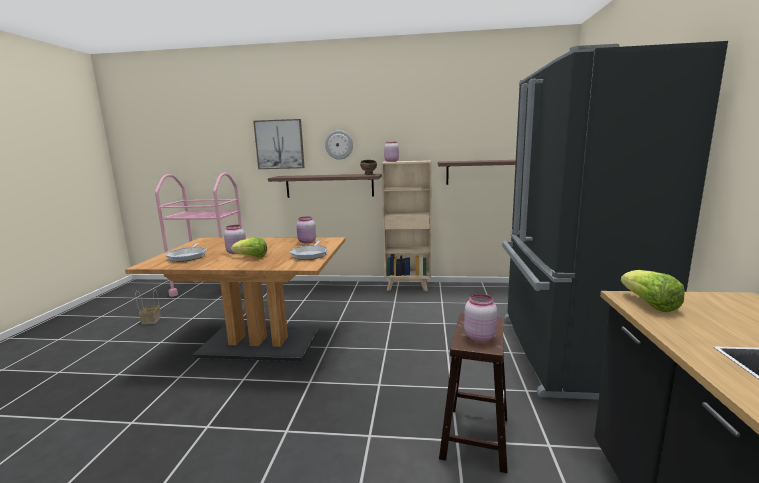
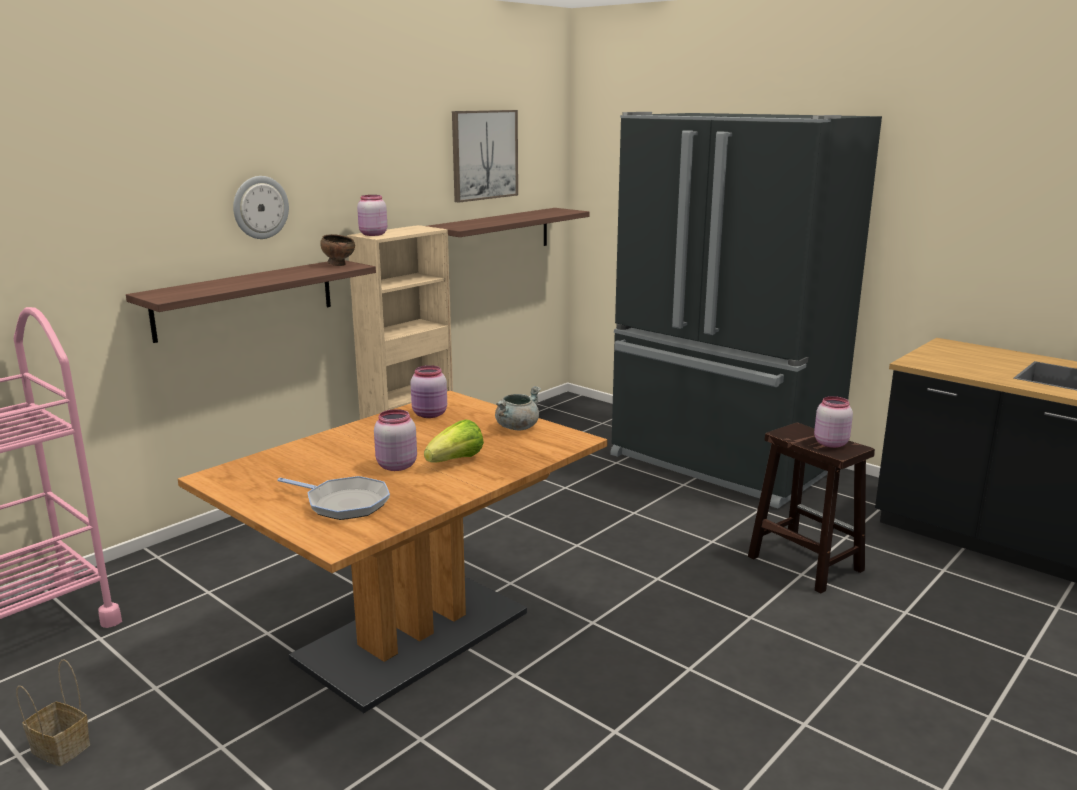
camera: 55 degrees left, 5 degrees up
picture [253,119,305,169] -> picture moved to [452,110,518,202]
frying pan [290,240,328,260] -> grey cooking pot [495,386,541,430]
lettuce [621,270,685,312] -> none

